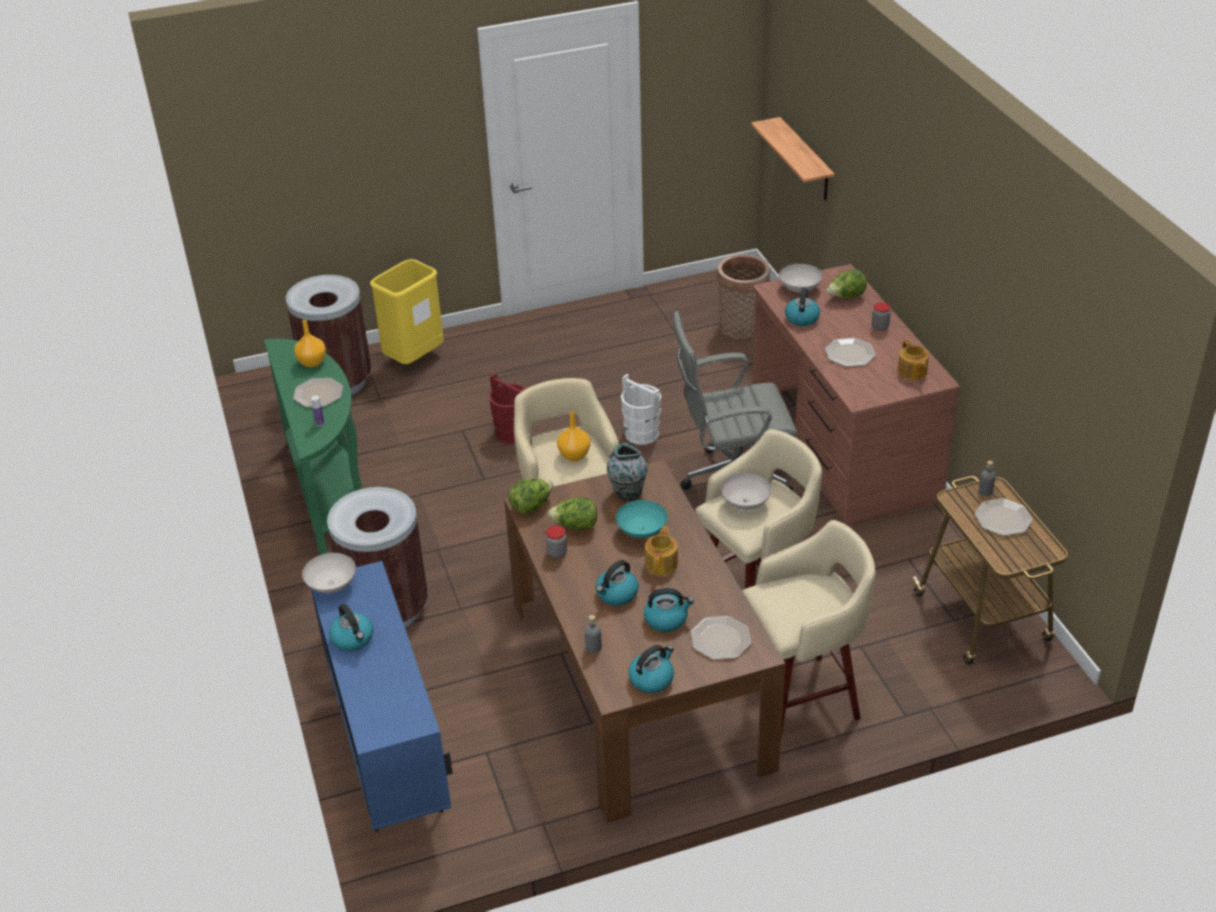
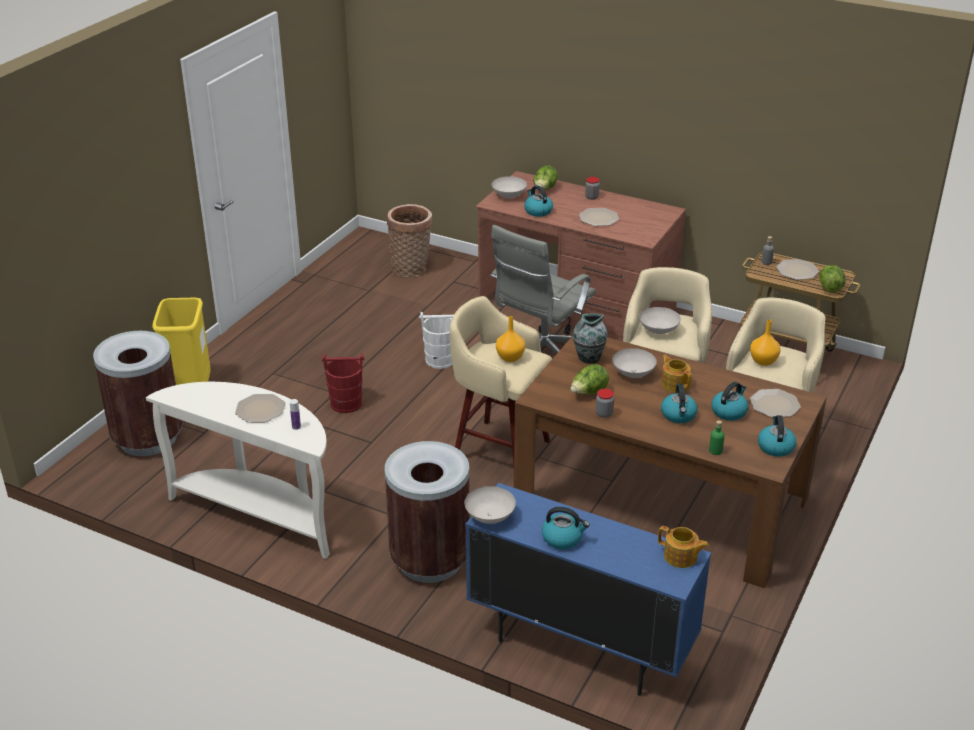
camera: 45 degrees left, 5 degrees down
green console table [264,339,363,555] -> white console table [146,382,330,559]
orange vase [294,320,326,367] -> orange vase moved to [750,320,781,366]
lettuce [508,478,553,514] -> lettuce moved to [820,265,846,293]
grey bottle [585,615,602,653] -> green bottle [709,420,725,455]
turquoise bowl [616,500,668,538] -> white bowl [613,348,657,378]
shelf [751,117,835,201] -> none
teapot [898,340,929,380] -> teapot moved to [658,526,709,568]

